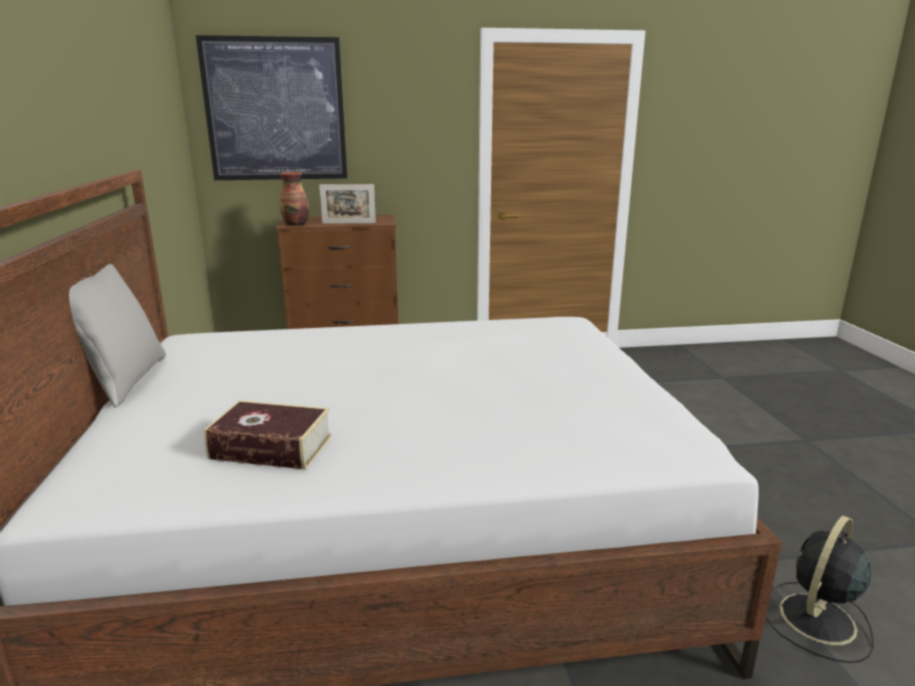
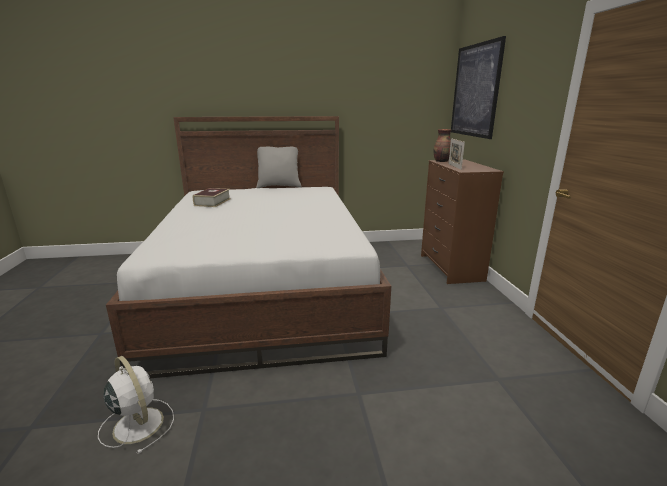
camera: 90 degrees right, 0 degrees up
black fan [766,516,873,663] -> white fan [98,356,174,454]

